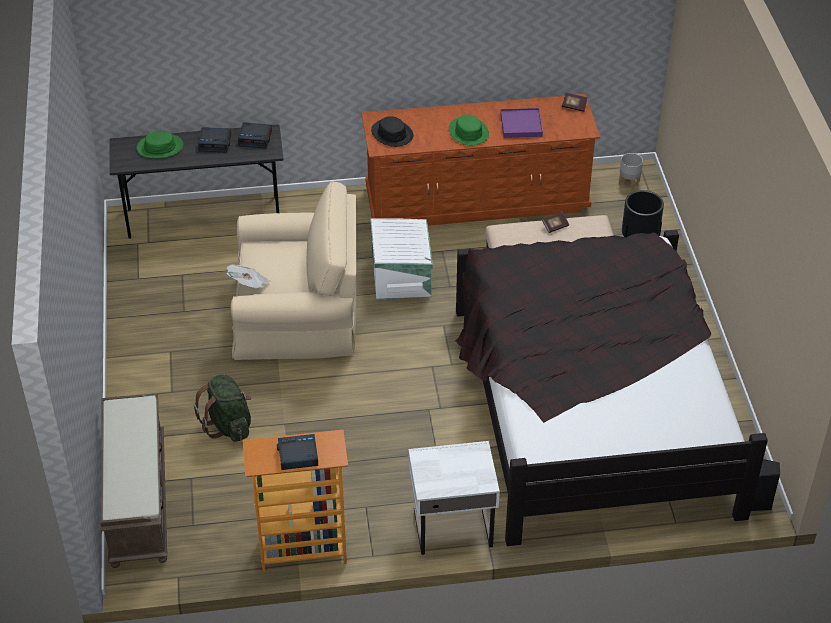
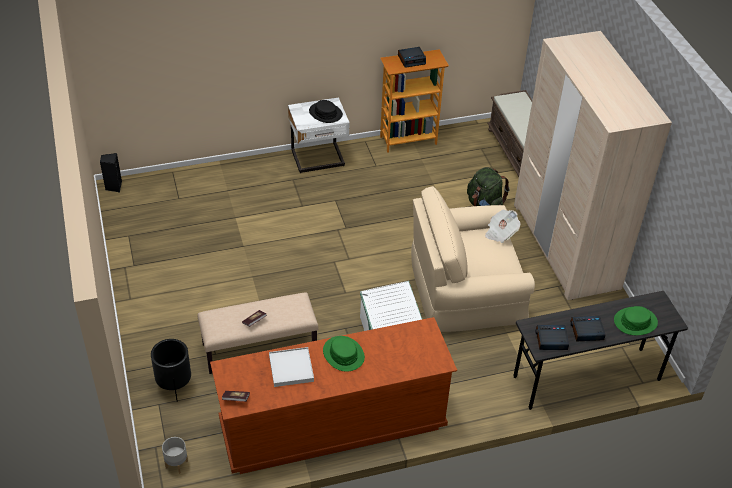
camera: 170 degrees right, 0 degrees up
black hat [371,116,413,147] -> black hat moved to [309,100,343,123]
black bed [455,230,768,546] -> none
purple tray [500,108,543,138] -> white tray [269,347,314,387]
none -> beige wardrobe [514,31,672,300]

